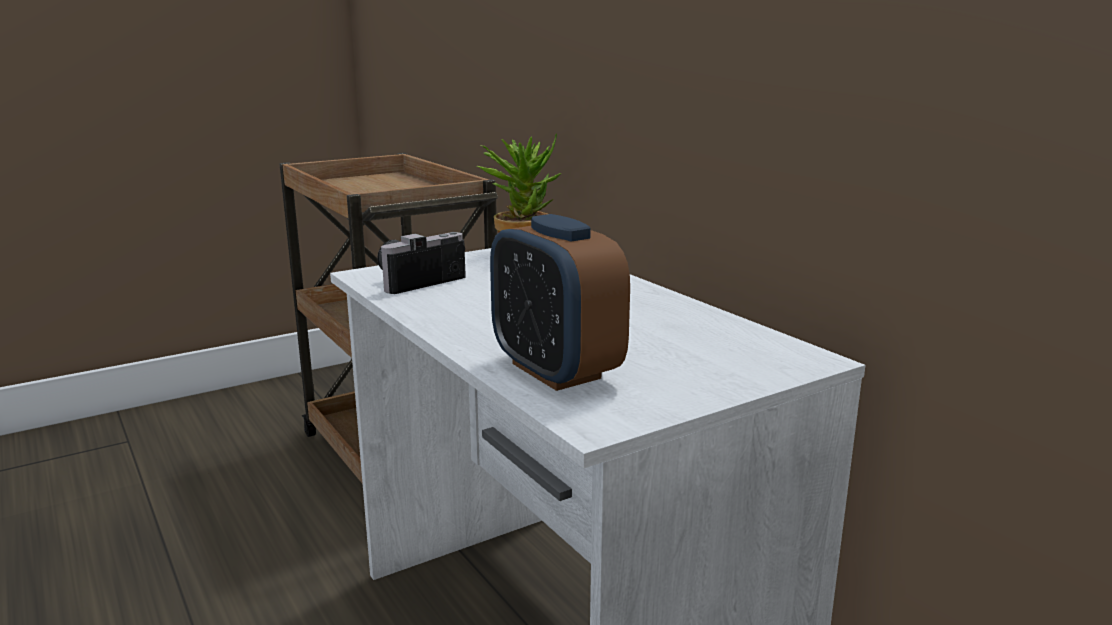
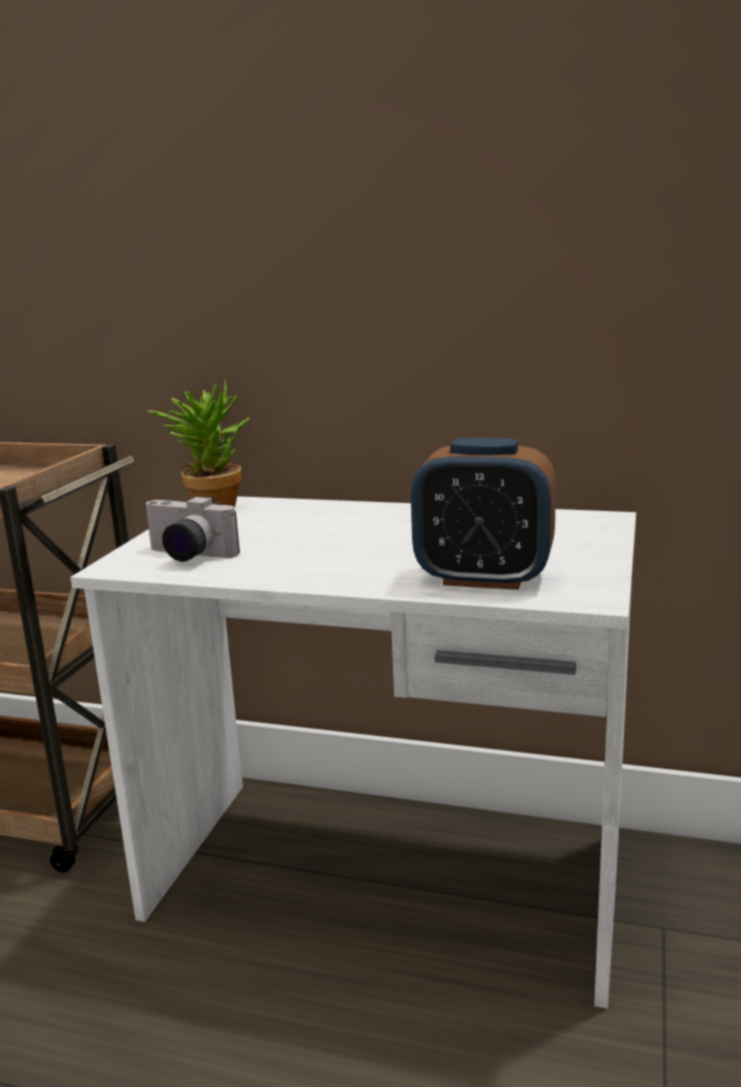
camera: 40 degrees left, 0 degrees up
camera [377,232,466,294] -> camera turned 75 degrees counterclockwise [144,496,240,562]

